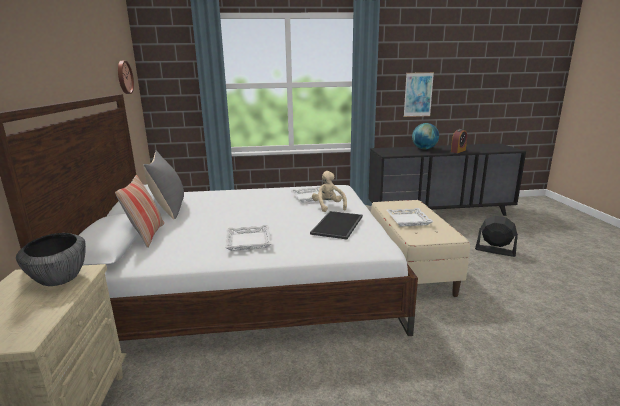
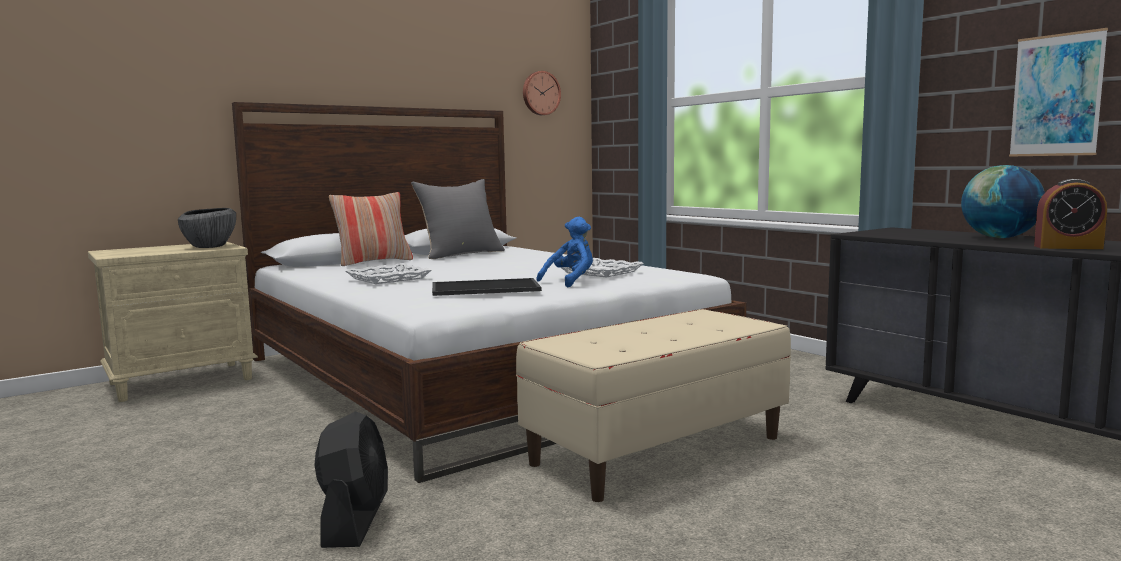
camera: 60 degrees right, 10 degrees down
beige plush toy [312,171,347,212] -> blue plush toy [537,217,593,287]
white tray [387,208,433,227] -> none
black fan [475,216,518,257] -> black fan moved to [314,411,388,548]

